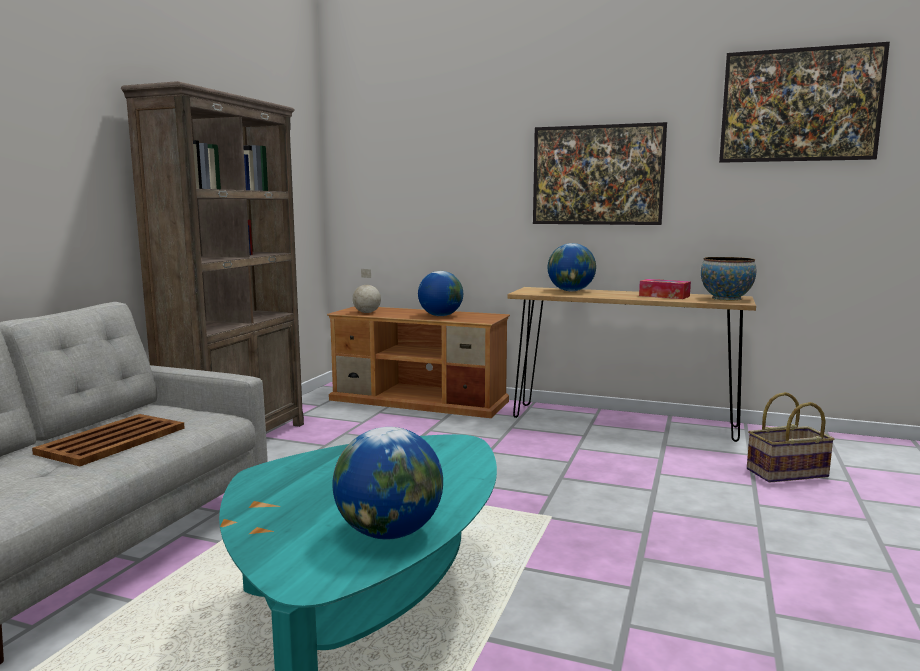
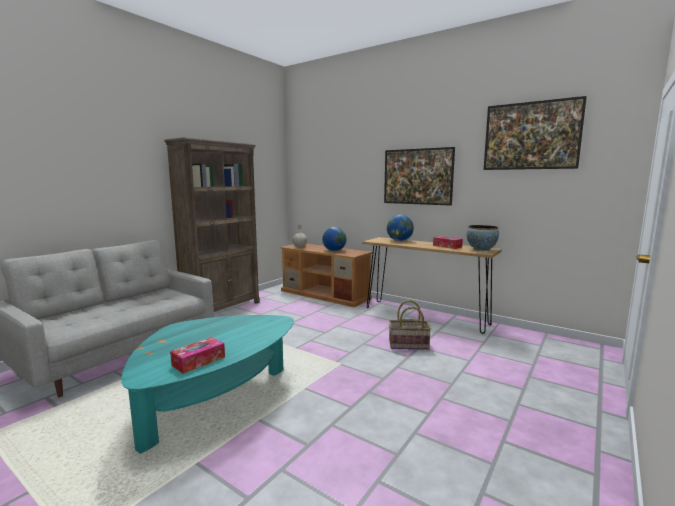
camera: 15 degrees right, 0 degrees up
brown tray [32,414,185,466] -> none
globe [333,427,443,540] -> tissue box [170,337,225,374]
basket [747,392,834,482] -> basket moved to [389,300,431,350]

